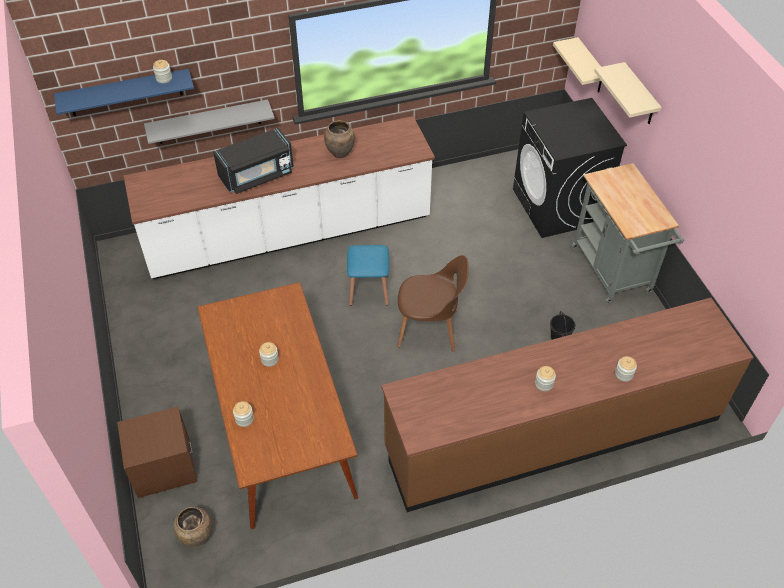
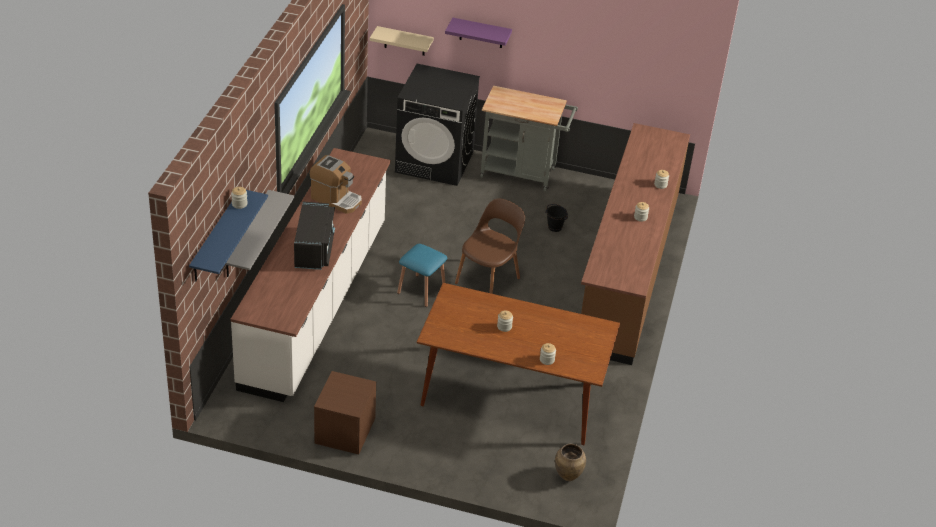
camera: 60 degrees left, 10 degrees down
brown nightstand [117,406,198,498] -> brown nightstand moved to [314,371,377,455]
brown vase [324,120,355,158] -> coffee machine [310,155,362,214]
beige shelf [594,62,662,124] -> purple shelf [445,18,512,48]

